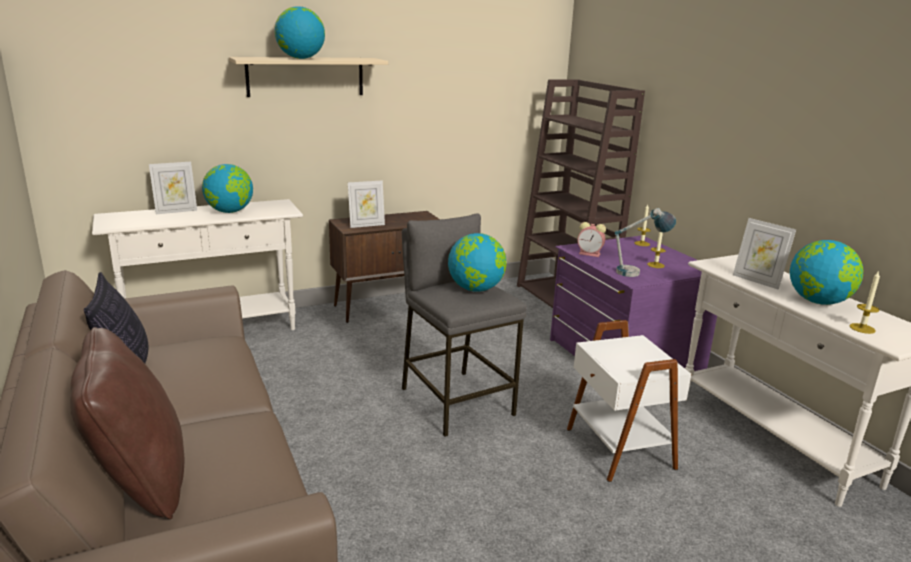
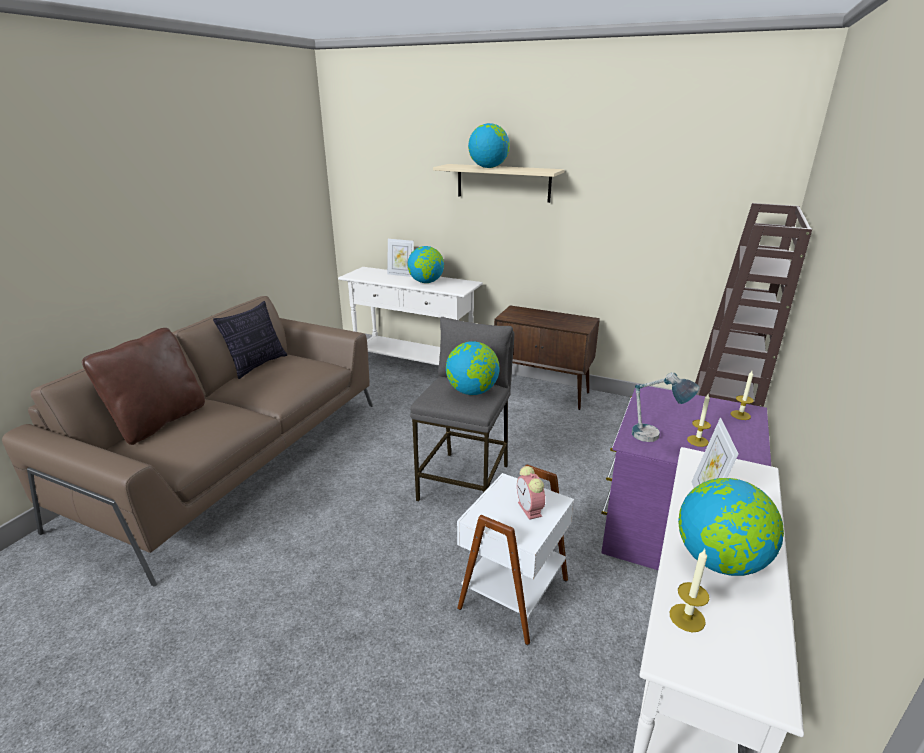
camera: 50 degrees right, 5 degrees up
picture frame [348,180,385,228] -> none
alarm clock [577,222,606,257] -> alarm clock moved to [517,466,545,520]

